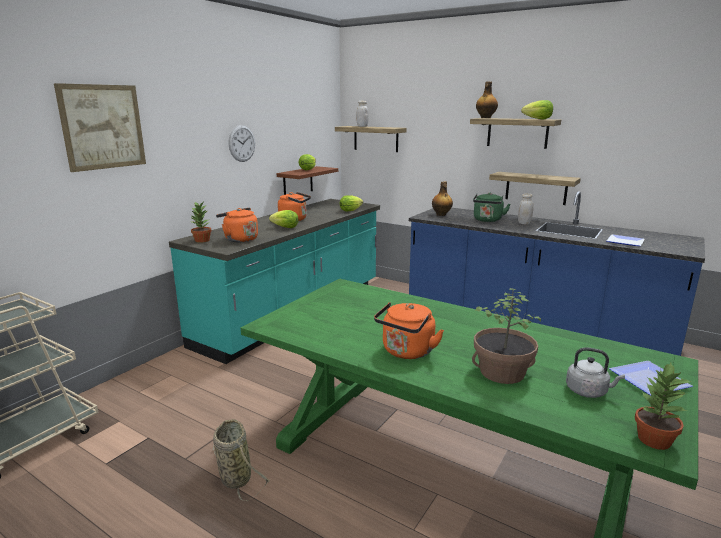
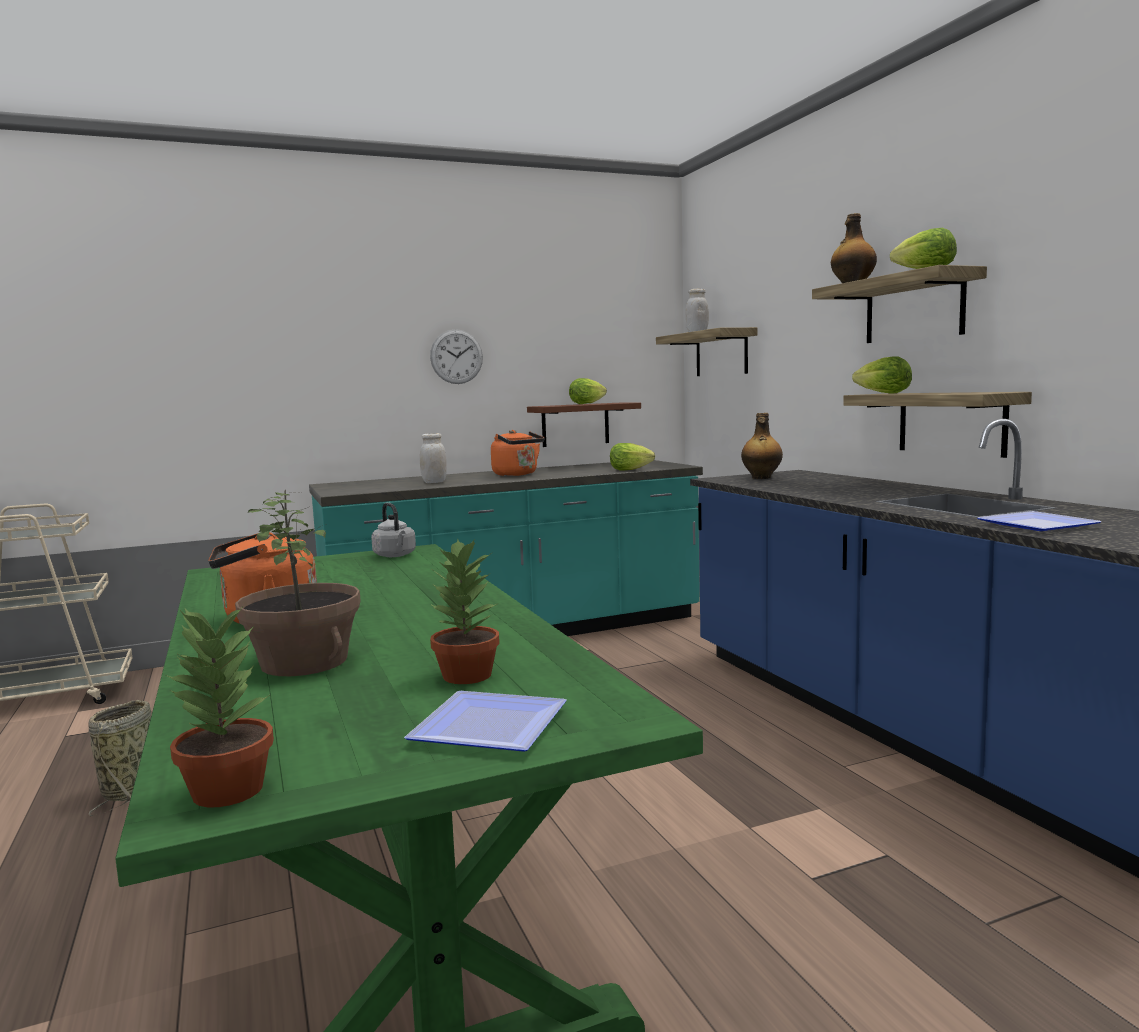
camera: 35 degrees right, 10 degrees down
picture [54,83,146,172] -> none
potted plant [191,202,211,243] -> potted plant moved to [430,539,499,684]
orange kettle [216,208,258,242] -> none
lettuce [269,210,299,228] -> lettuce moved to [852,356,912,394]
green kettle [473,192,510,222] -> none
white jar [518,193,533,225] -> white jar moved to [420,433,447,483]
grey kettle [566,347,625,398] -> grey kettle moved to [371,503,416,557]

